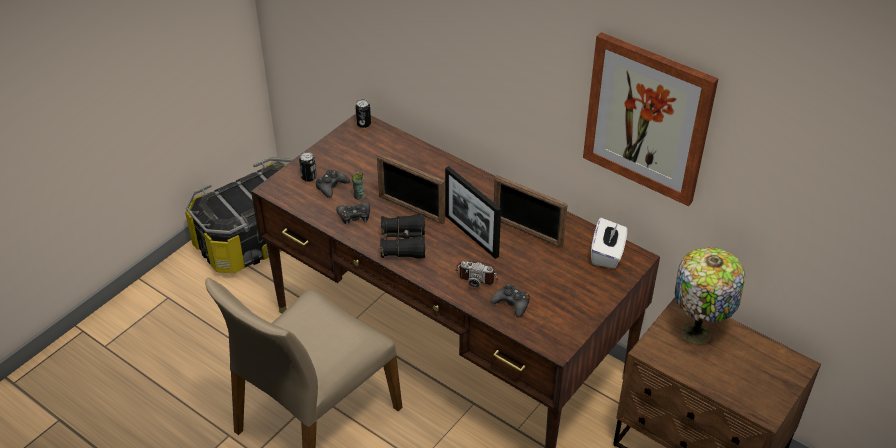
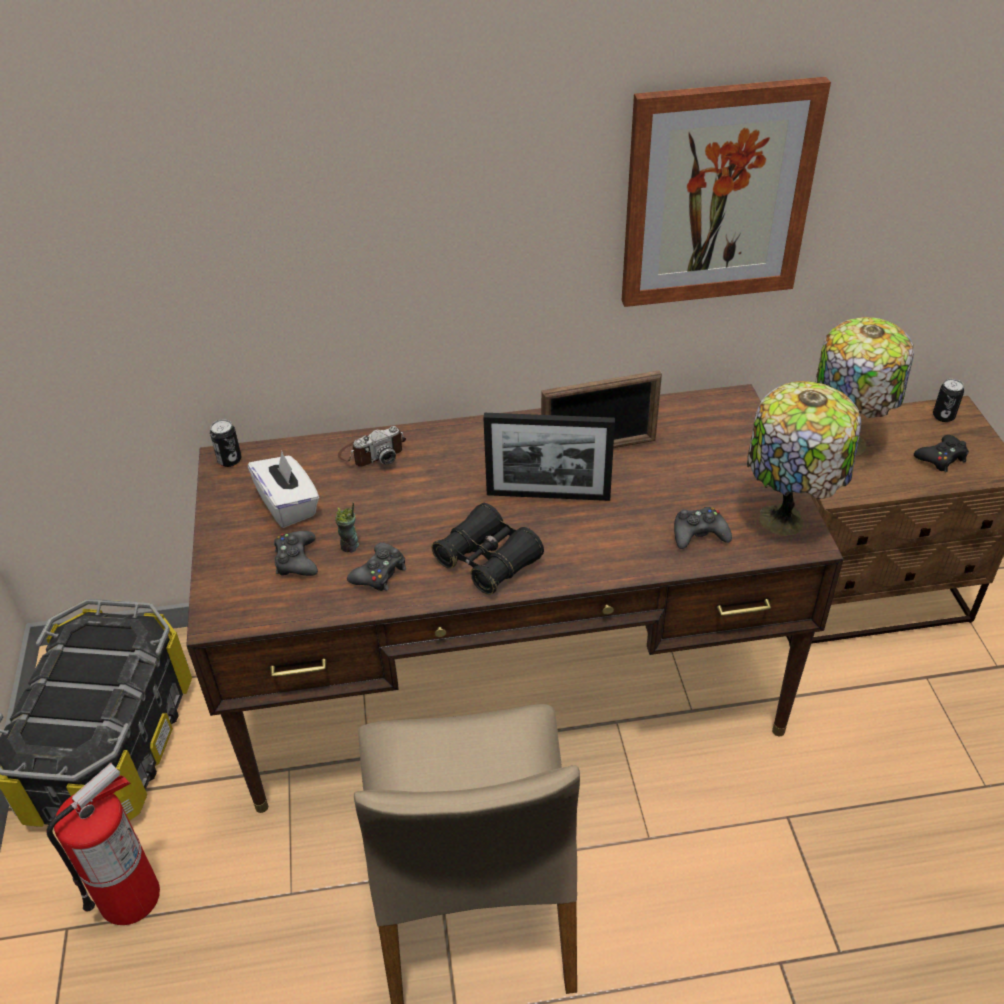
camera: 45 degrees left, 0 degrees up
can [299,152,317,182] -> can moved to [933,379,964,422]
picture frame [377,153,445,224] -> none
camera [456,261,498,288] -> camera moved to [338,426,406,467]
white tissue box [591,218,627,268] -> white tissue box moved to [248,451,319,528]
none -> fire extinguisher [47,763,160,925]
none -> table lamp [747,381,861,536]
none -> black game controller [914,435,969,472]

